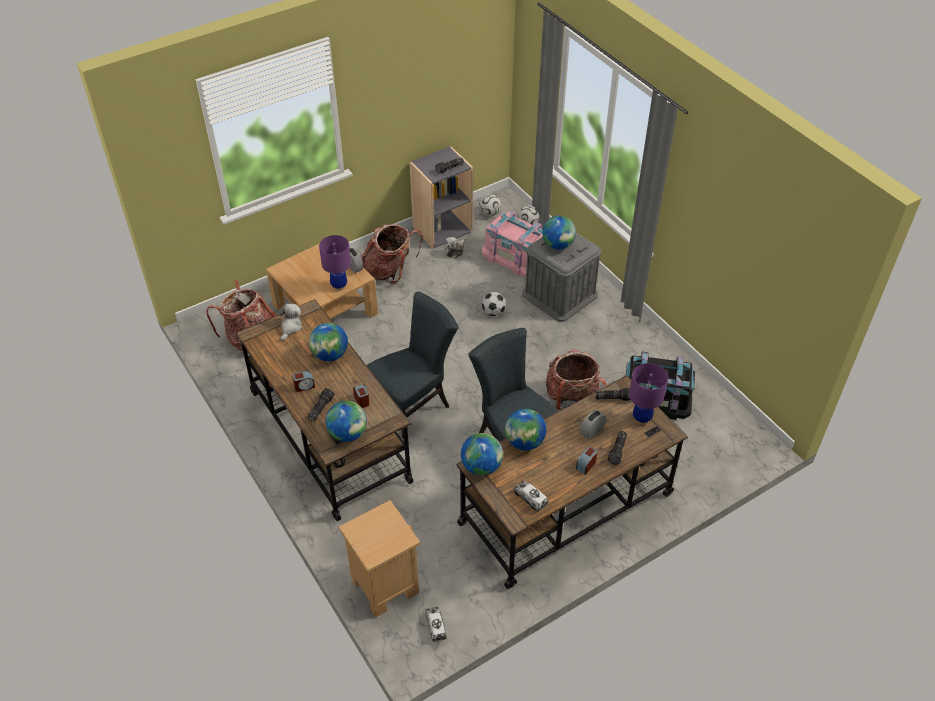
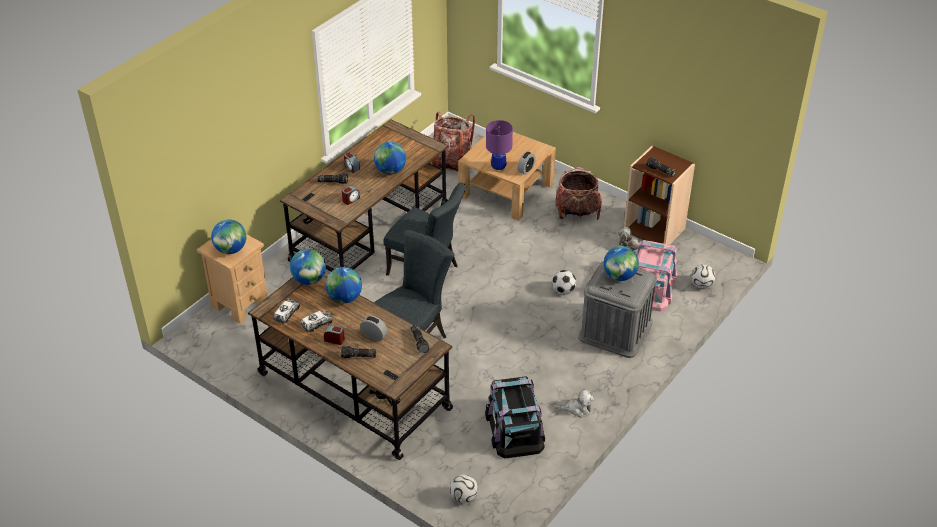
camera: 70 degrees right, 5 degrees down
plush toy [279,303,303,341] -> plush toy moved to [557,389,594,418]
globe [326,401,367,442] -> globe moved to [211,219,246,254]
grey bookcase [409,146,473,249] -> brown bookcase [624,146,695,245]
toy truck [425,607,447,642] -> toy truck moved to [301,311,333,333]
football [479,194,501,216] -> football moved to [450,475,478,504]
backpack [546,348,607,409] -> none
purple table lamp [629,363,668,425] -> none

